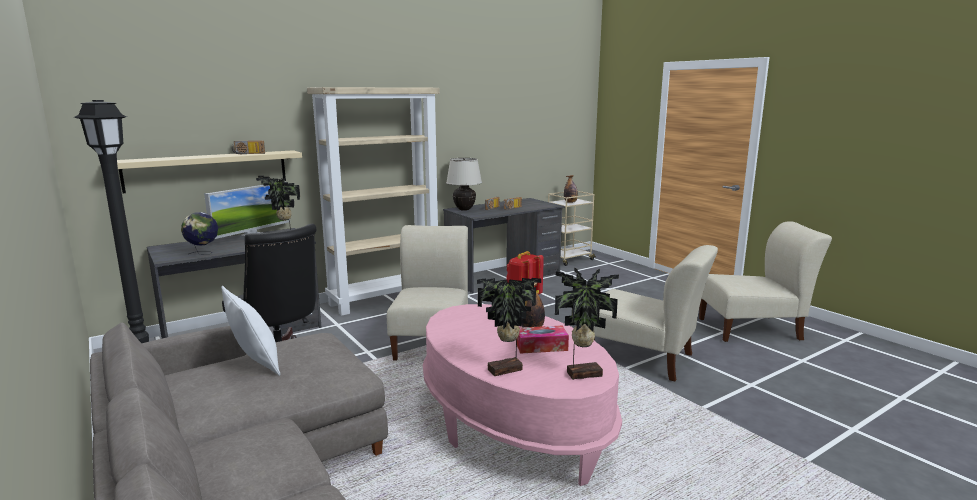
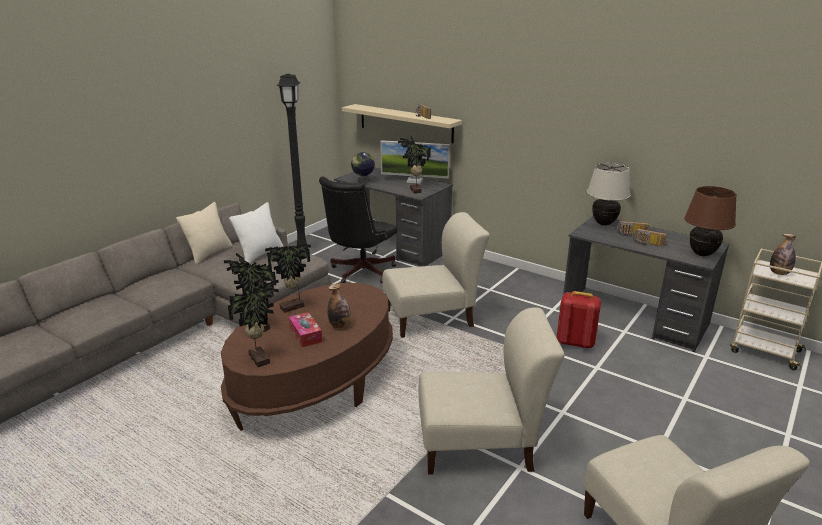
camera: 70 degrees right, 10 degrees up
beige bookcase [307,87,440,316] -> none
pink coffee table [423,304,622,486] -> brown coffee table [221,283,393,431]
beige chair [594,245,718,382] -> beige chair turned 105 degrees counterclockwise [418,308,565,475]
none -> beige pillow [176,202,232,264]
none -> potted plant [265,244,311,313]
none -> brown table lamp [684,186,737,256]

